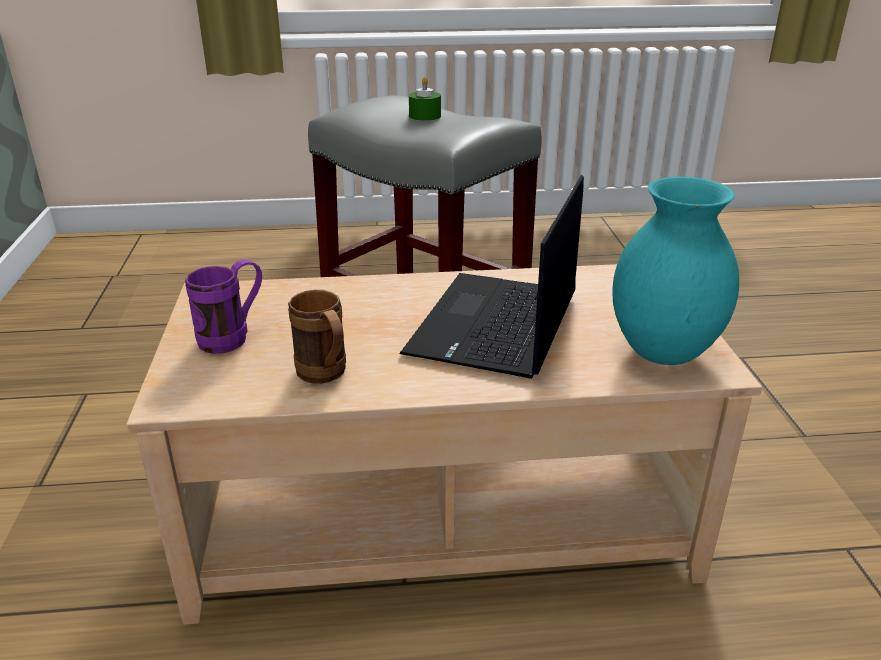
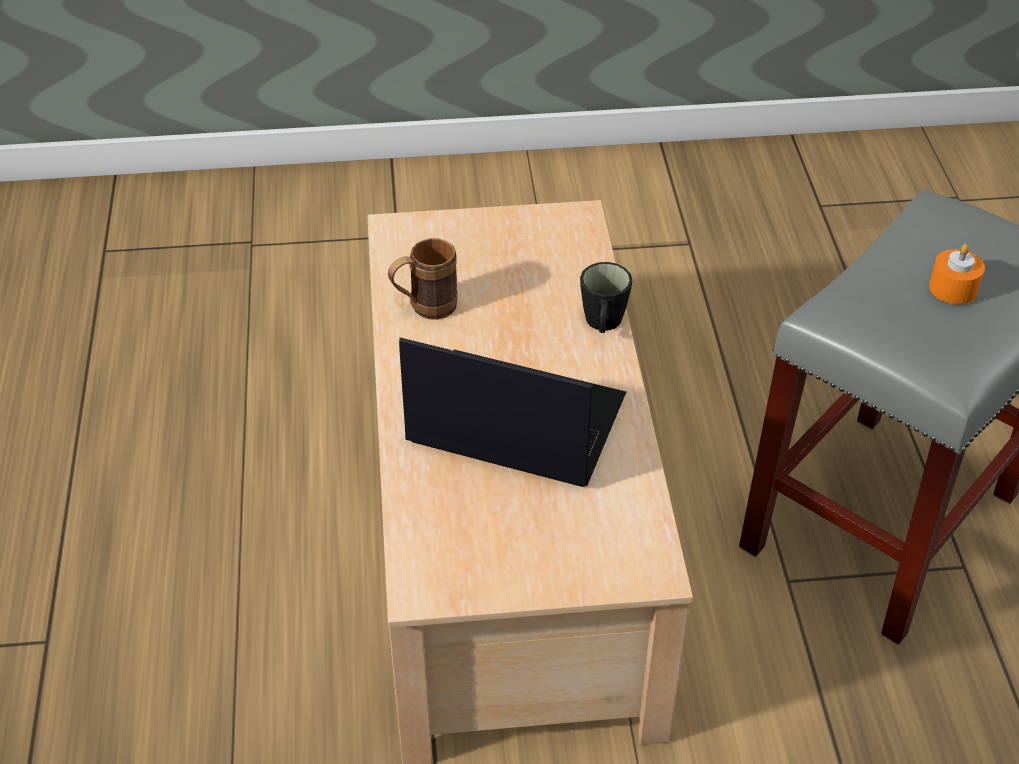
camera: 90 degrees right, 15 degrees up
purple mug [185,260,262,354] -> none
green candle [409,77,441,121] -> orange candle [929,244,985,305]
turquoise vase [612,176,739,365] -> none
none -> black mug [580,262,632,333]

